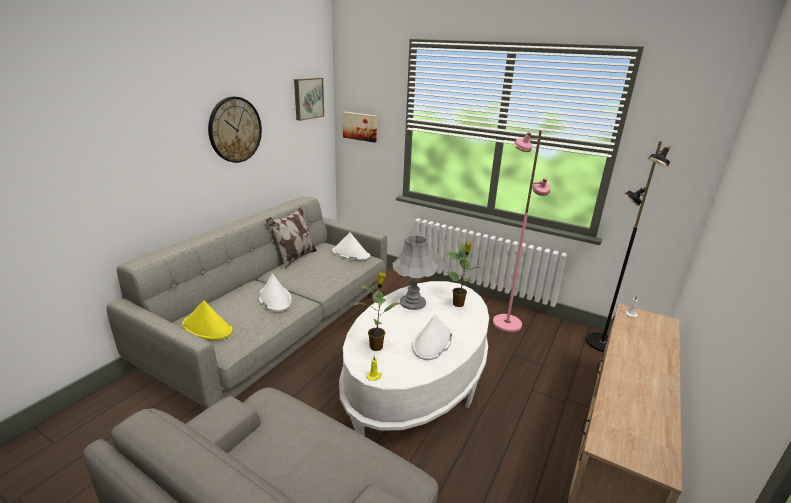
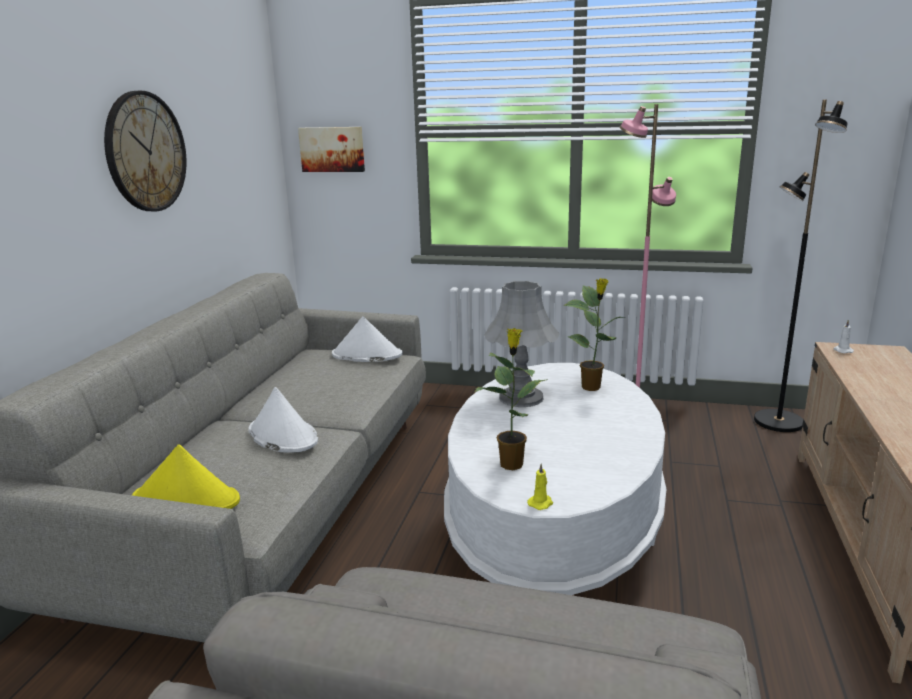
camera: 15 degrees left, 5 degrees down
pillow [266,206,317,269] -> none
picture [294,78,324,121] -> none
white hat [413,314,452,360] -> none

